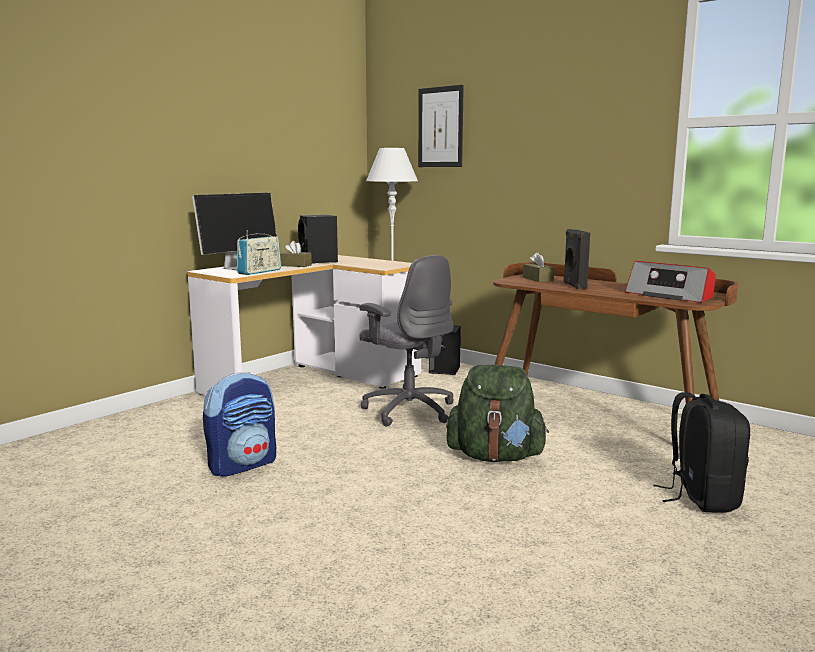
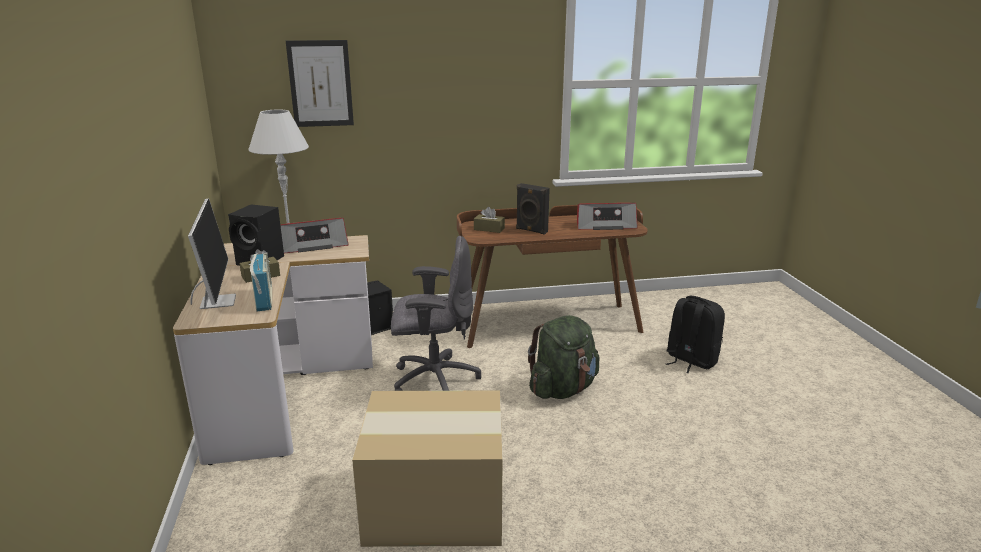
camera: 50 degrees left, 10 degrees up
backpack [203,372,276,477] -> cardboard box [352,390,503,547]
none -> radio [280,218,349,254]

